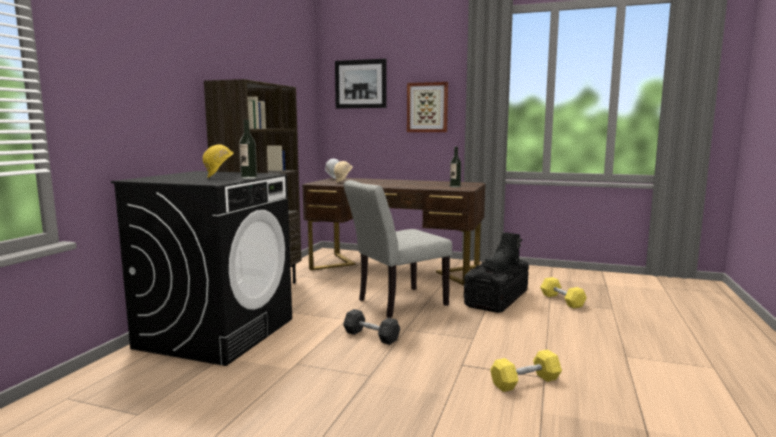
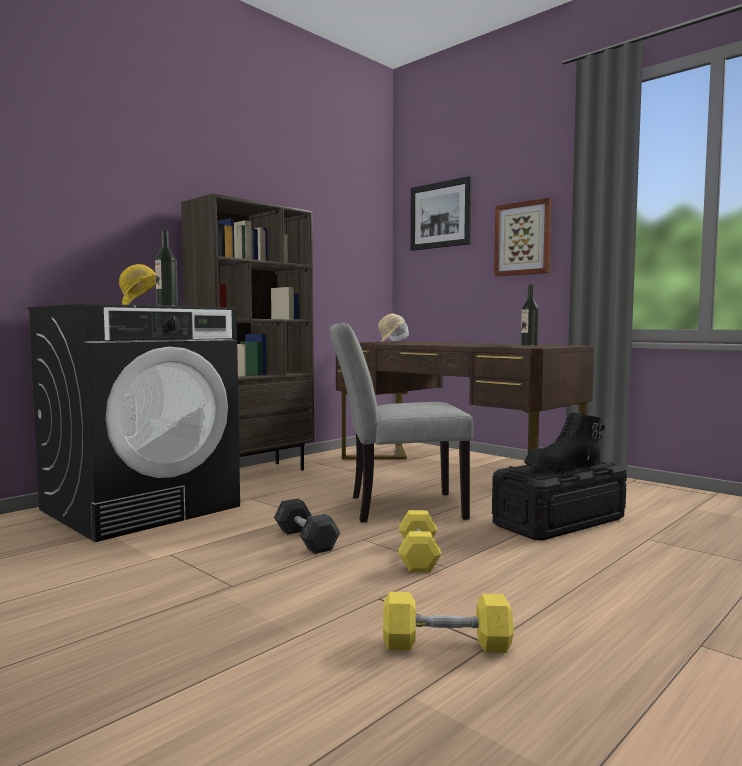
camera: 25 degrees right, 5 degrees down
yellow dumbbell [540,277,587,309] -> yellow dumbbell moved to [399,510,441,572]

